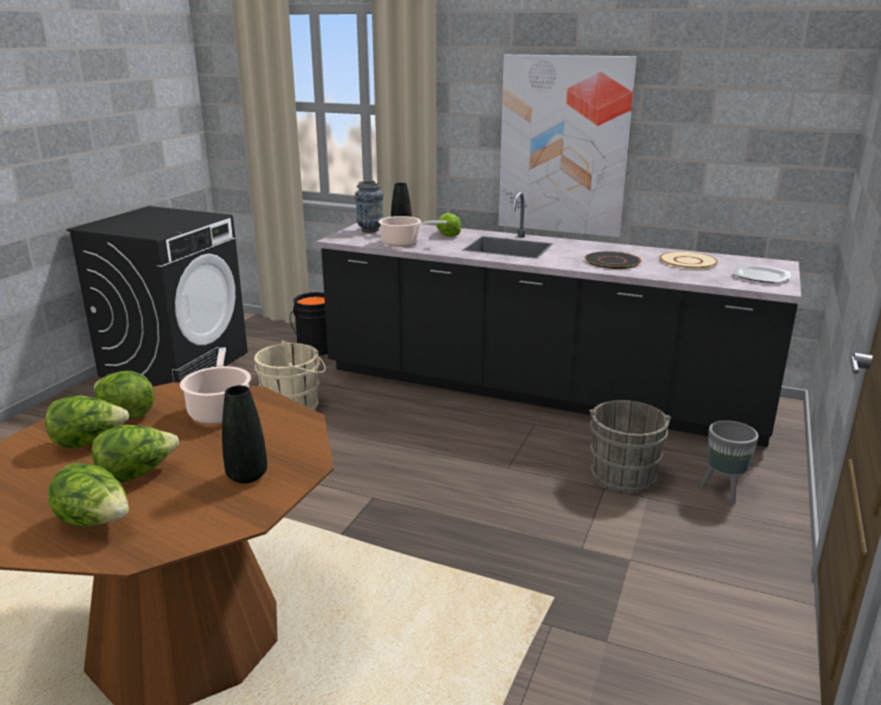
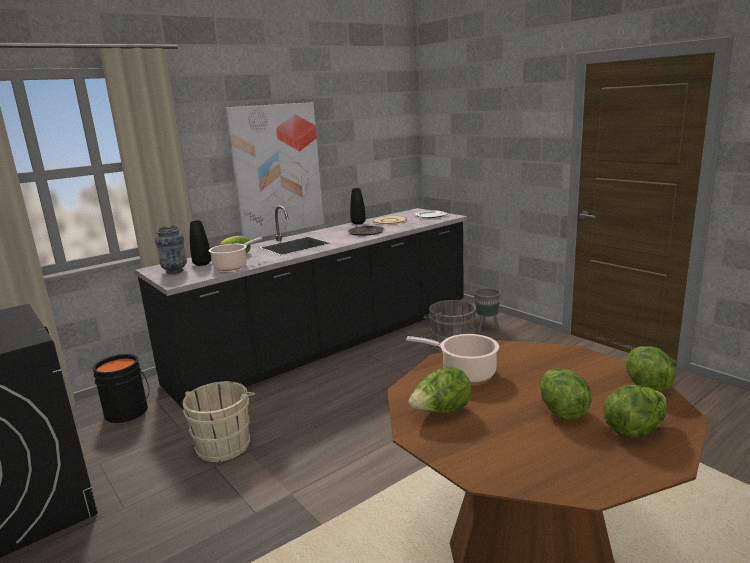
camera: 60 degrees left, 5 degrees down
lettuce [45,395,129,448] -> lettuce moved to [626,346,676,392]
black vase [222,385,267,484] -> black vase moved to [350,188,366,224]

